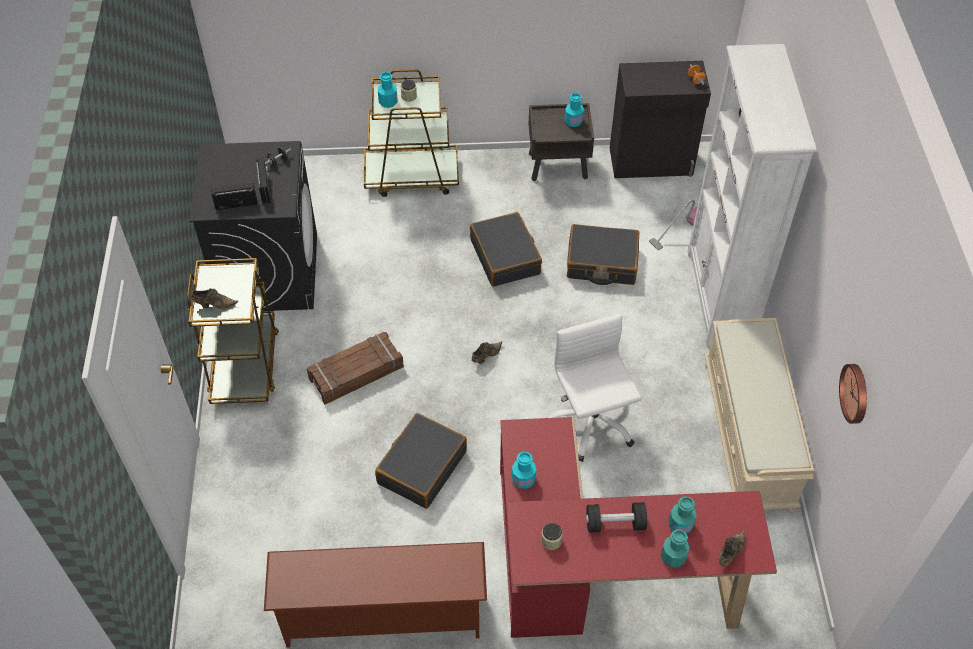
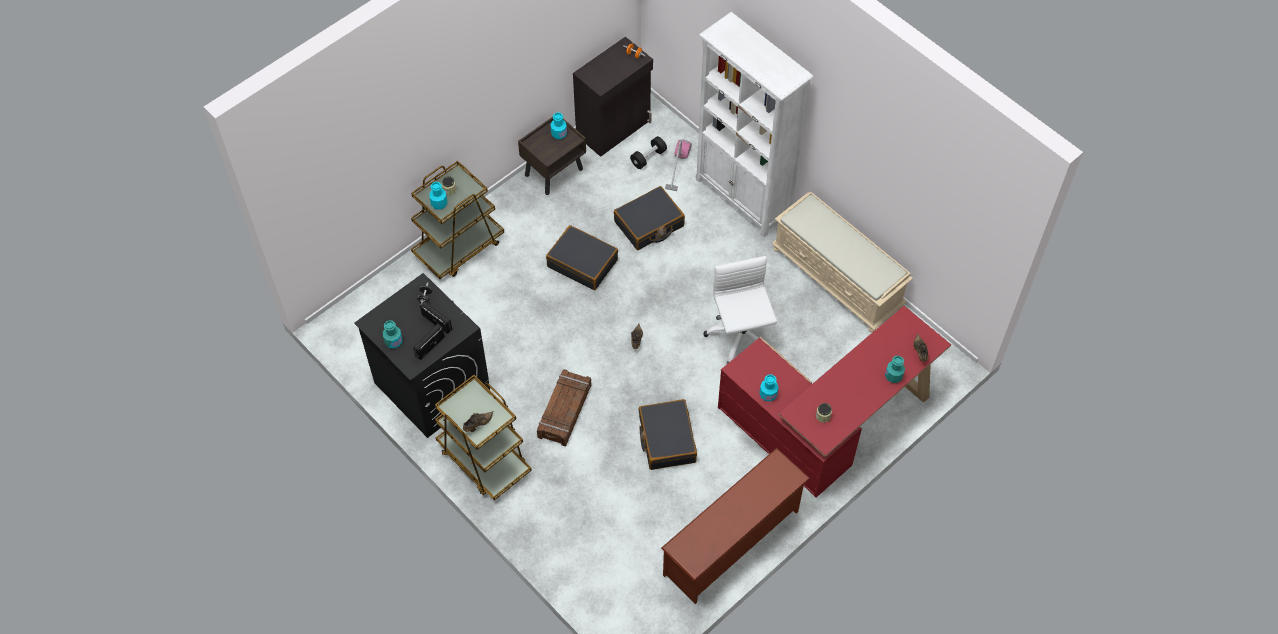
camera: 40 degrees left, 5 degrees up
white office chair [548,314,642,462] -> white office chair turned 45 degrees clockwise [704,256,777,365]
black dumbbell [586,502,647,533] -> black dumbbell moved to [630,136,667,169]
turquoise bottle [668,496,697,533] -> turquoise bottle moved to [383,320,403,348]
wall clock [839,364,867,424] -> none

